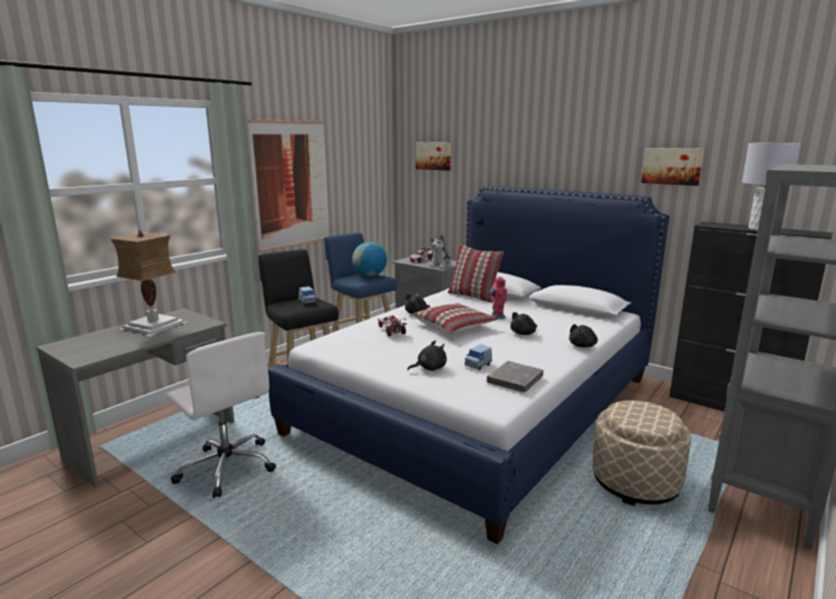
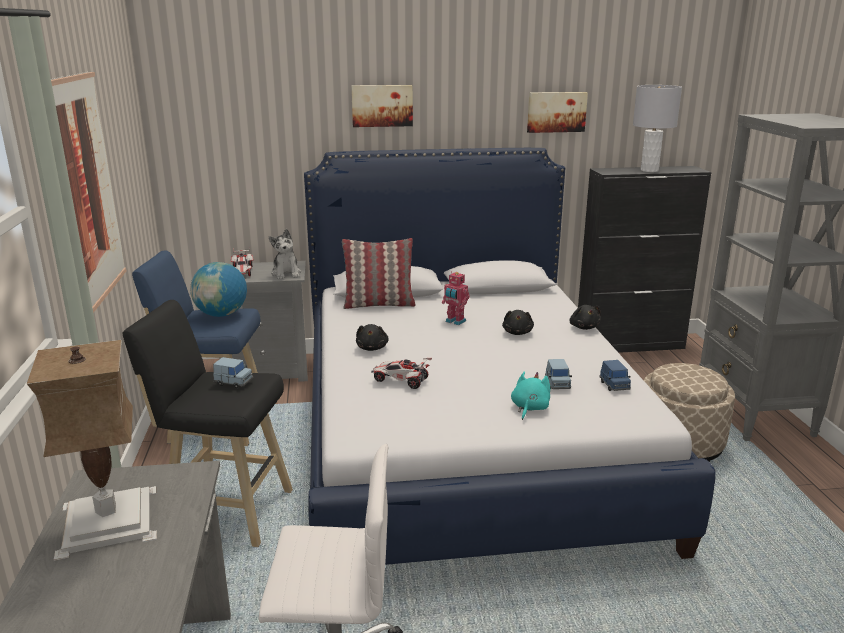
camera: 45 degrees left, 5 degrees up
black plush toy [407,340,447,371] -> turquoise plush toy [511,372,550,420]
pillow [412,303,498,334] -> none
picture [416,142,451,171] -> picture moved to [351,85,413,127]
grey book [487,361,544,392] -> blue toy car [600,360,631,391]

